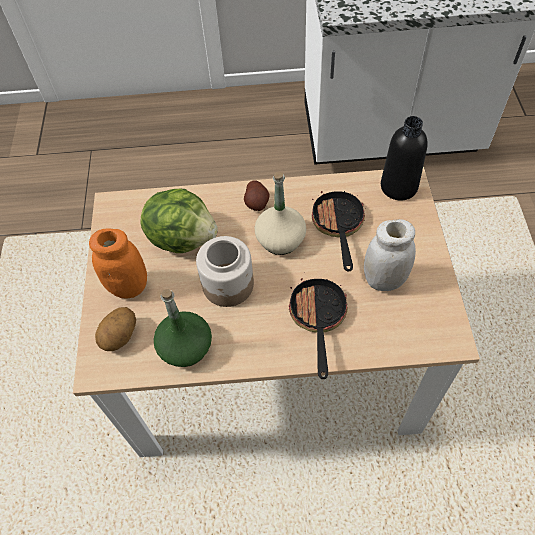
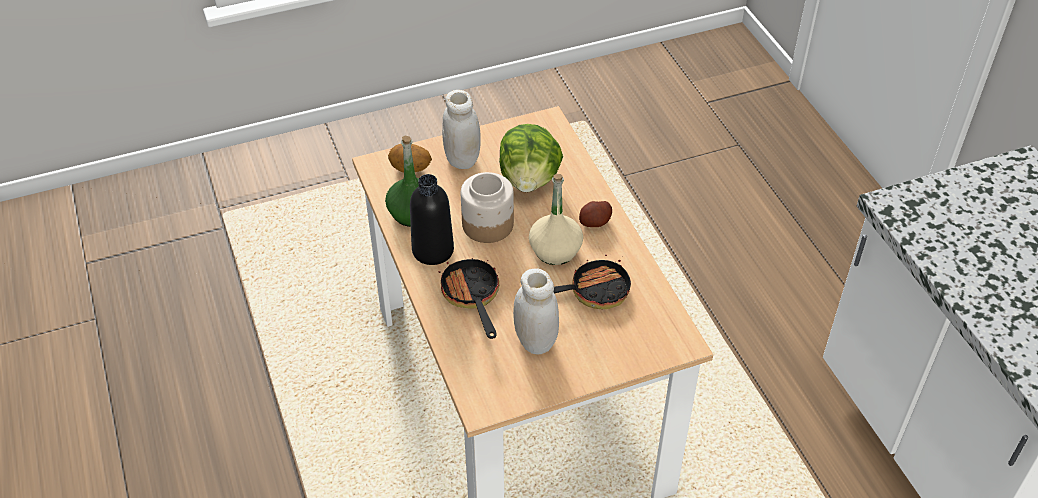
camera: 70 degrees right, 10 degrees down
orange jar [89,228,147,298] -> white jar [442,90,481,169]
frying pan [289,278,348,379] -> frying pan turned 90 degrees counterclockwise [439,258,500,339]
black bottle [381,116,428,200] -> black bottle moved to [410,174,454,265]

